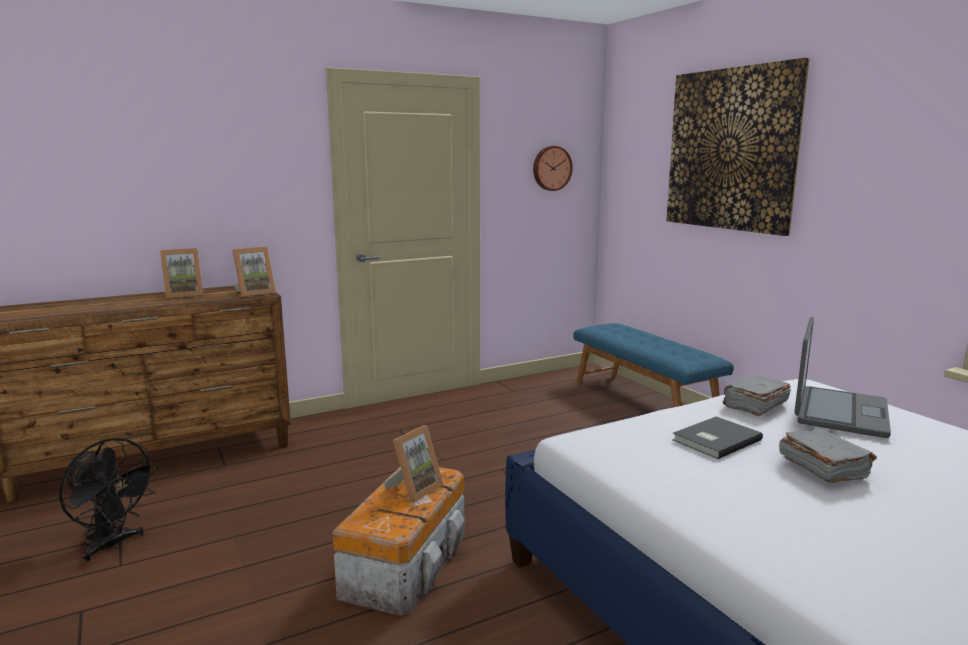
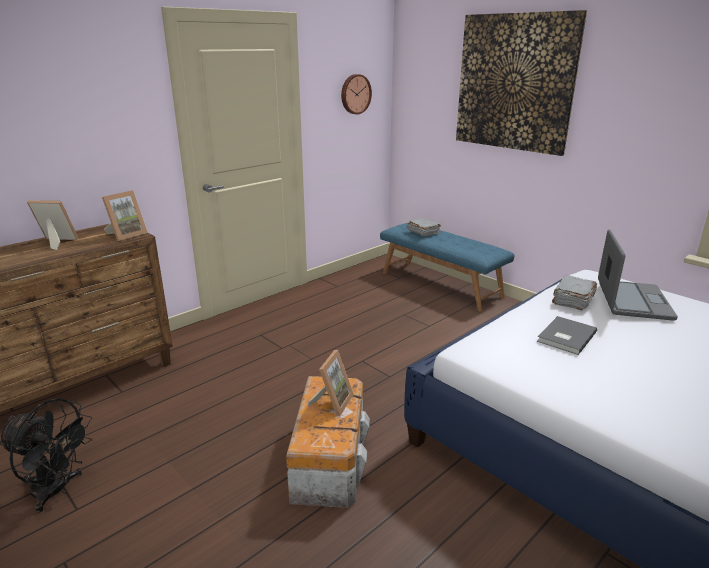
camera: 15 degrees left, 10 degrees up
picture frame [160,248,203,299] -> picture frame turned 135 degrees counterclockwise [27,200,78,250]
grey book [779,428,877,483] -> grey book moved to [407,218,441,236]

